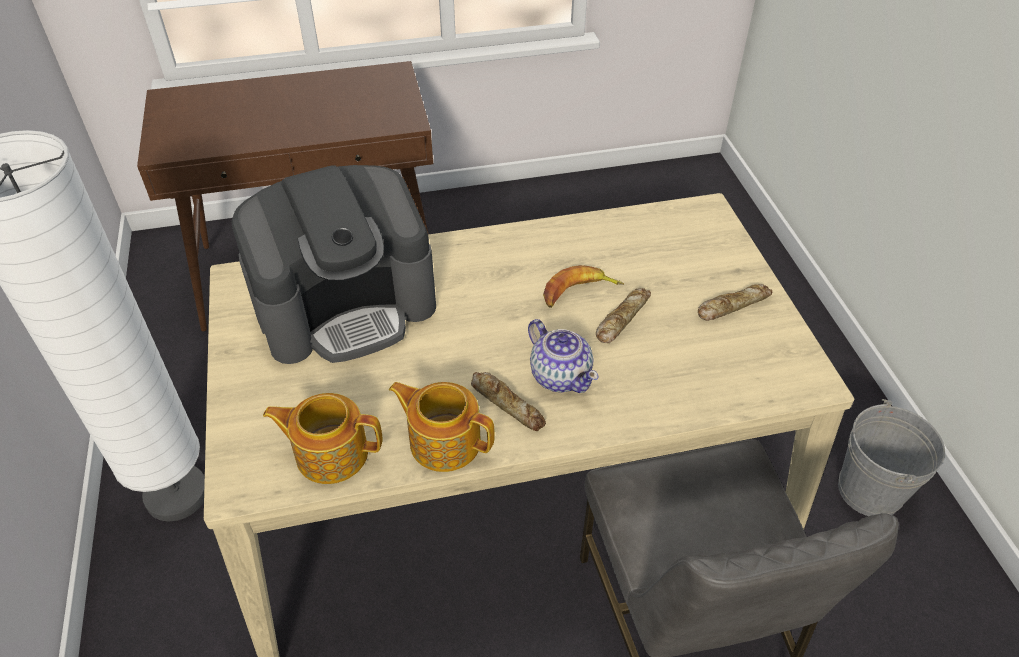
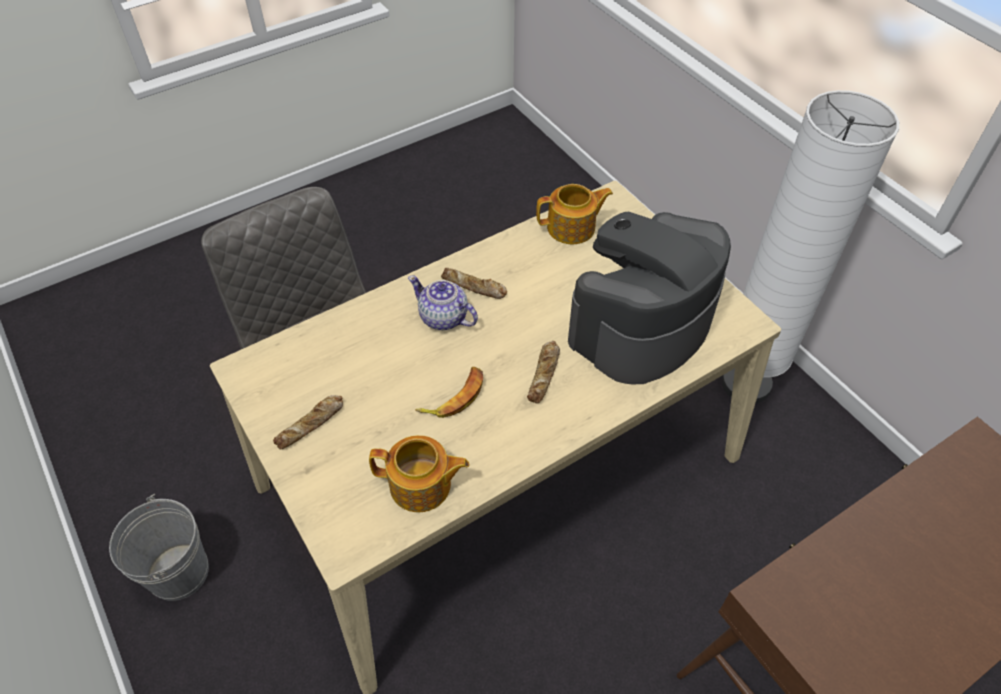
camera: 160 degrees right, 5 degrees up
teapot [389,382,495,472] -> teapot moved to [369,435,469,512]
bread [596,288,651,343] -> bread moved to [527,341,560,404]

